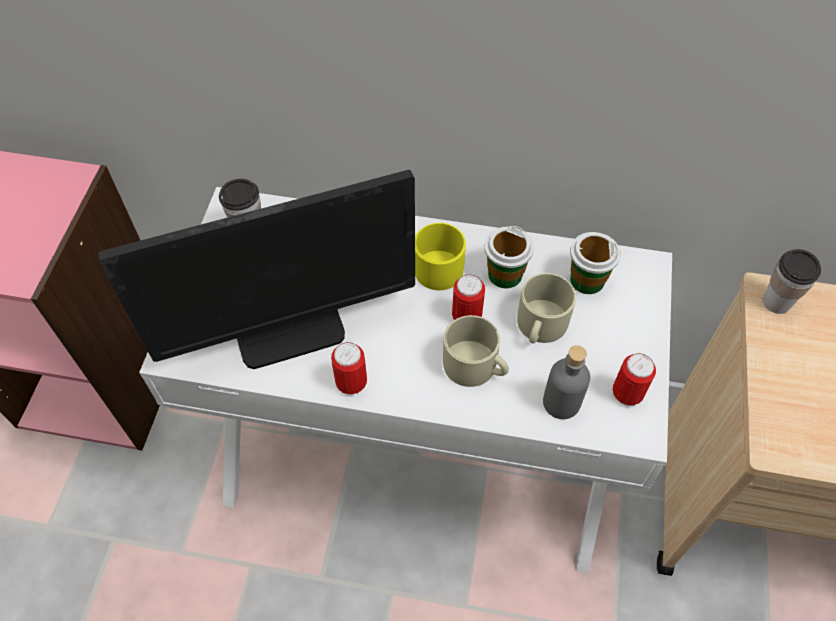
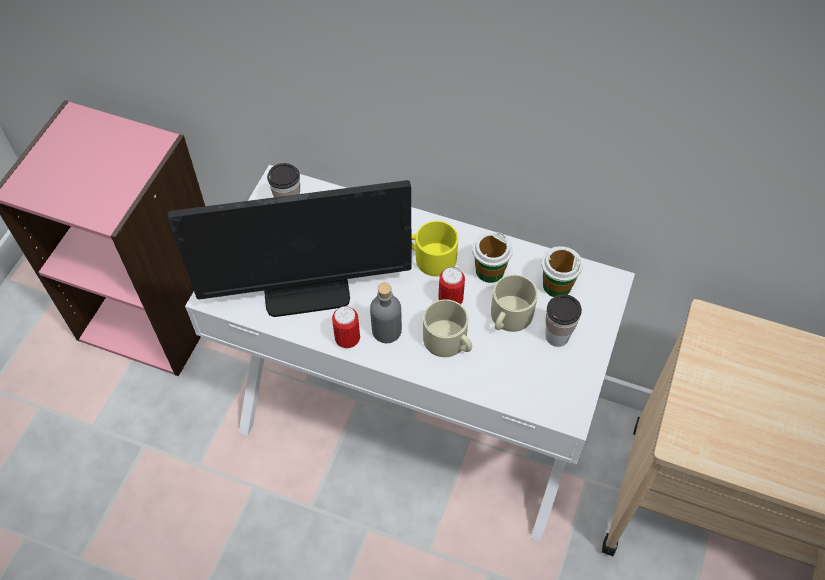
camera: 10 degrees right, 0 degrees up
grey bottle [543,345,590,419] -> grey bottle moved to [370,283,402,343]
can [613,353,656,405] -> none
cup [763,249,821,314] -> cup moved to [545,294,582,347]

